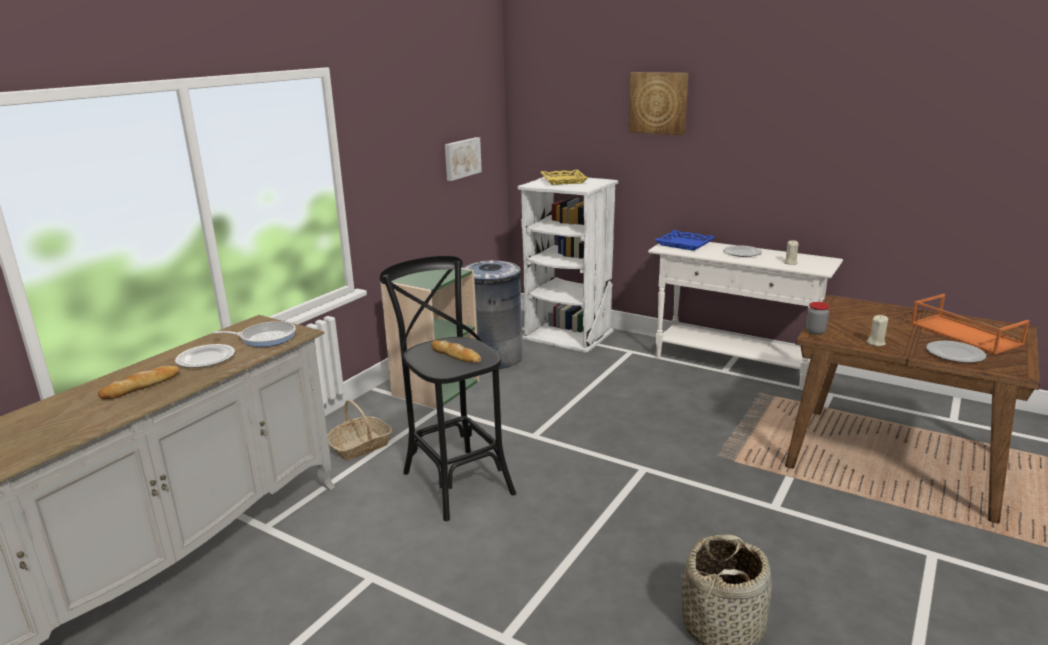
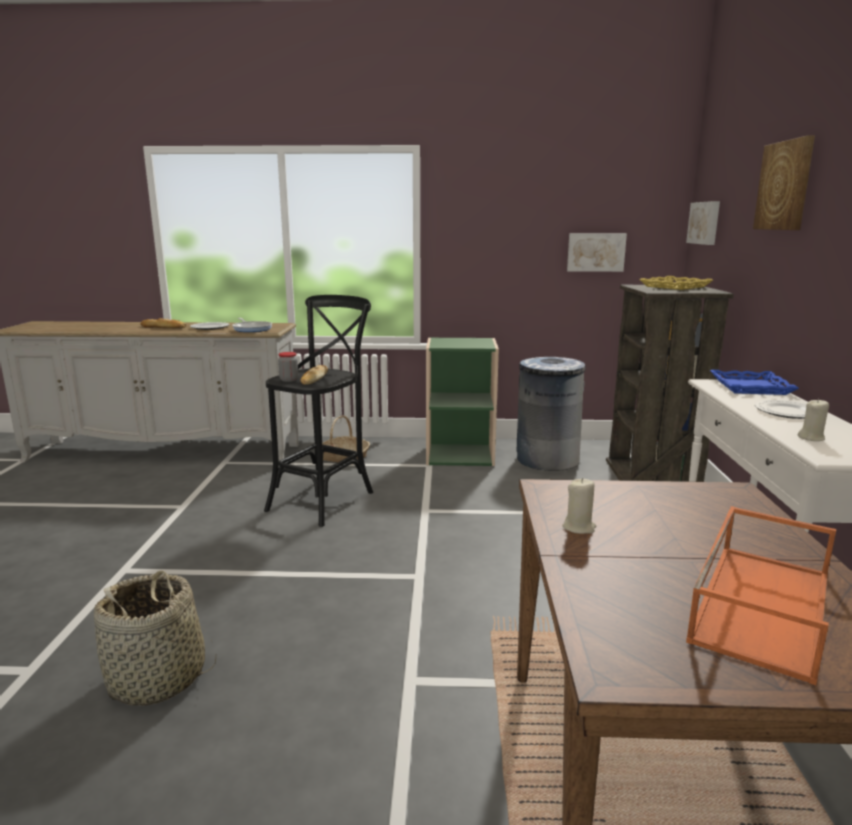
camera: 60 degrees right, 5 degrees down
white bookcase [517,174,618,353] -> brown bookcase [606,284,734,482]
jar [806,302,829,335] -> jar moved to [278,352,298,382]
plate [926,341,986,363] -> none
none -> picture [686,201,720,245]

